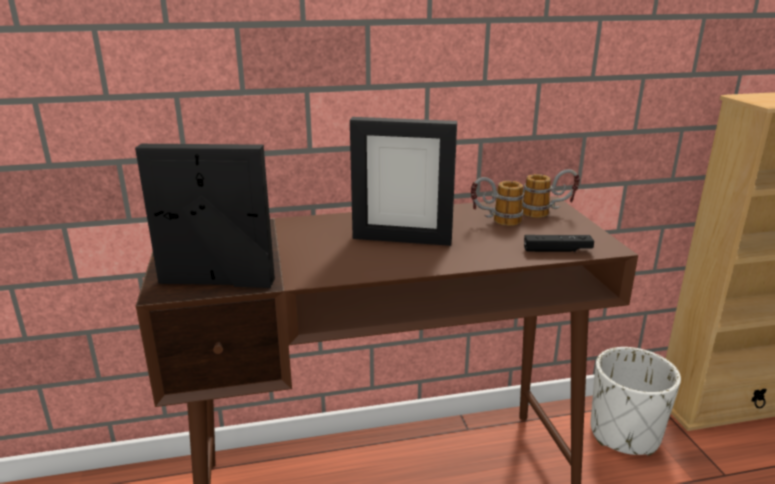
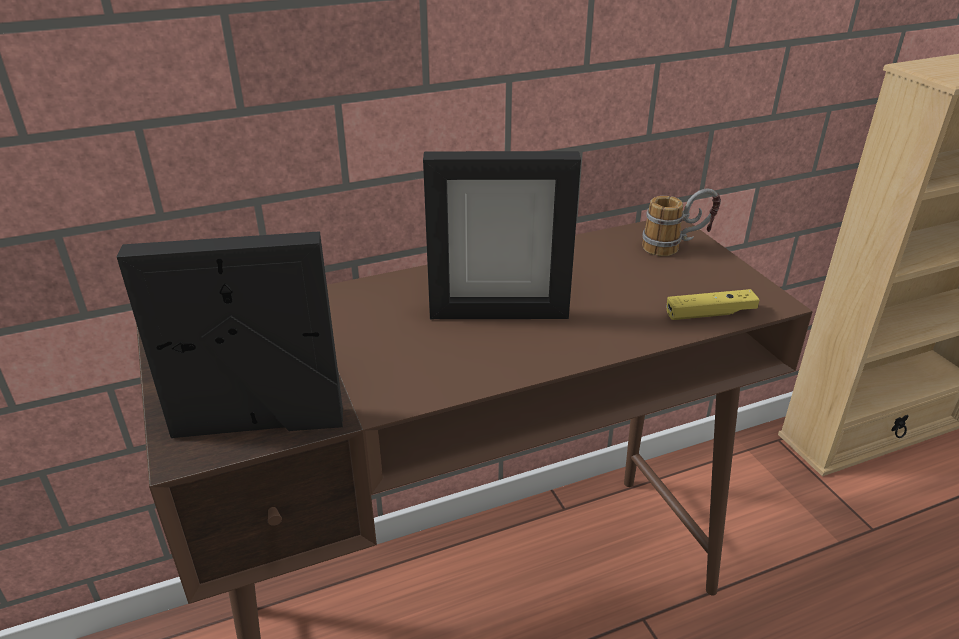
camera: 10 degrees left, 10 degrees up
mug [471,177,524,226] -> none
black game controller [524,235,594,252] -> yellow game controller [666,289,759,320]
white planter [590,347,681,456] -> none

